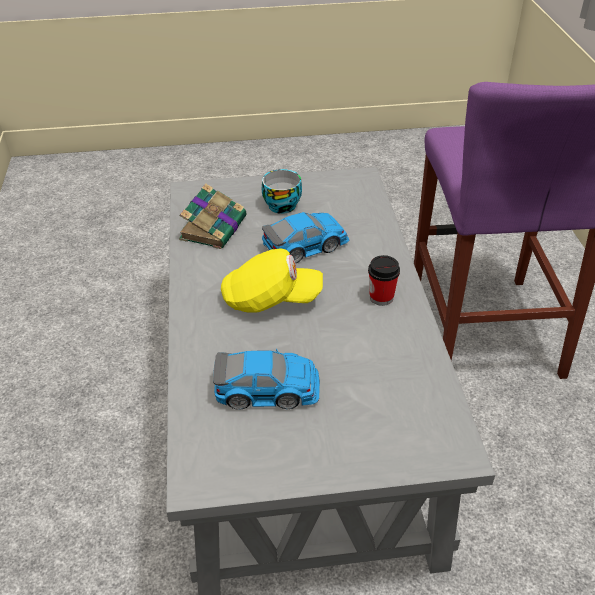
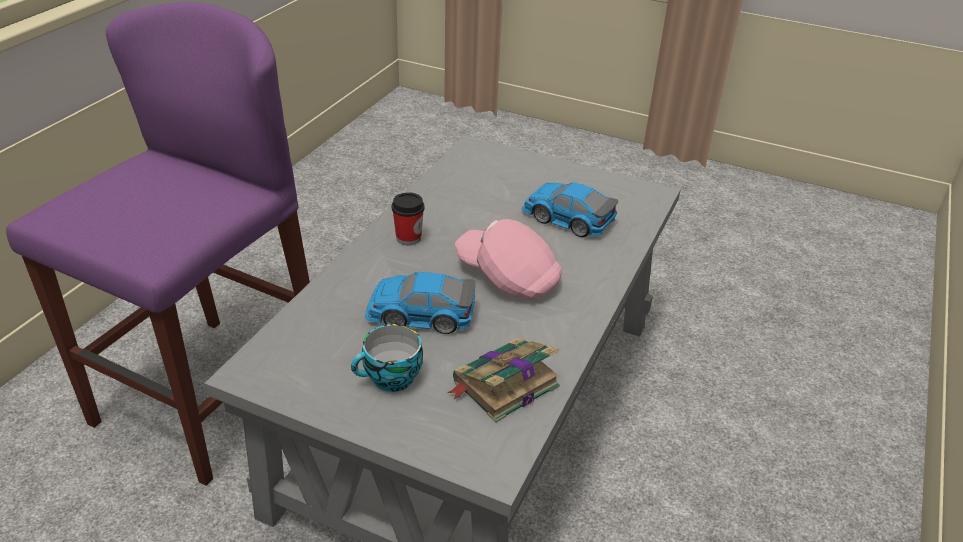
camera: 150 degrees left, 5 degrees down
yellow cap [221,248,323,313] -> pink cap [455,219,562,299]

